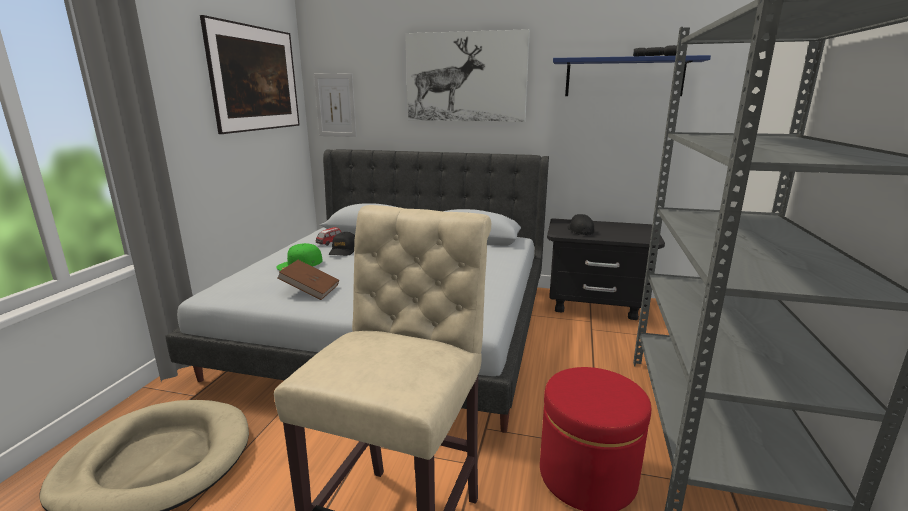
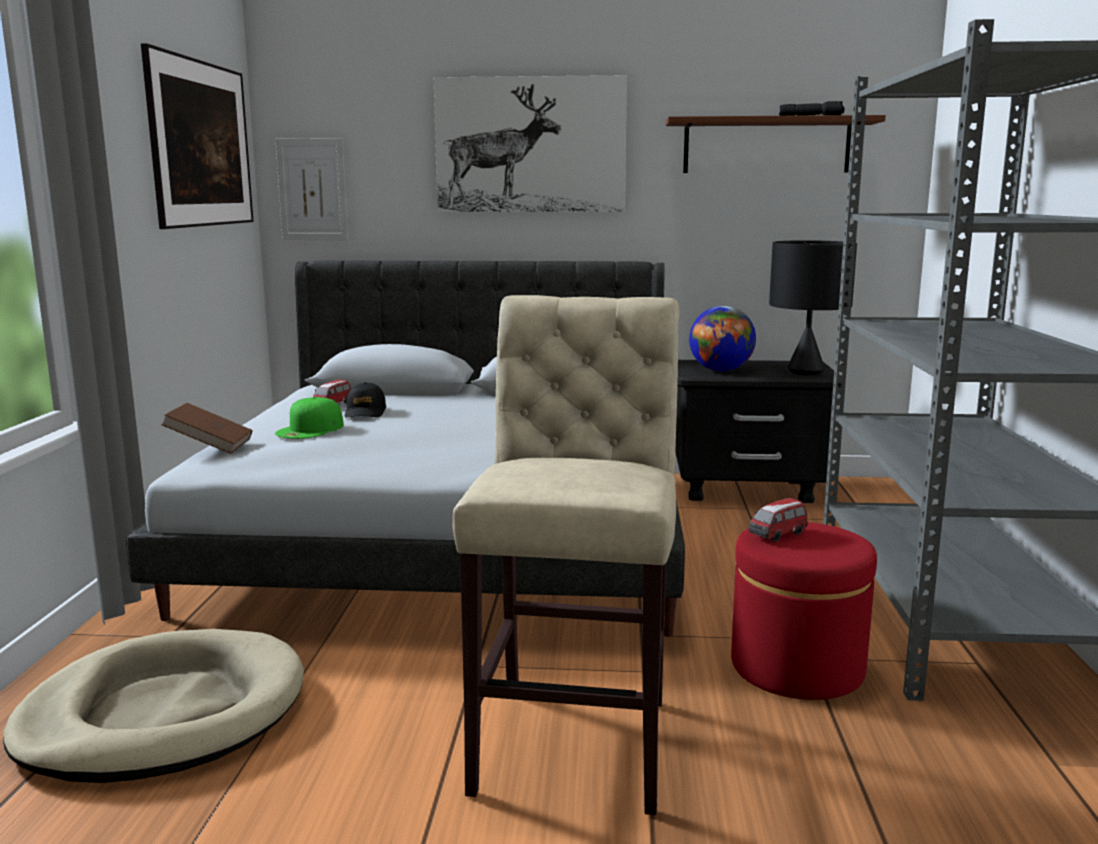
camera: 10 degrees left, 5 degrees down
brown book [277,260,339,300] -> brown book moved to [161,403,253,454]
blue shelf [553,55,711,96] -> brown shelf [666,115,886,173]
black cap [567,214,594,235] -> globe [689,306,756,372]
none -> toy car [749,498,807,542]
none -> black table lamp [769,240,857,375]

